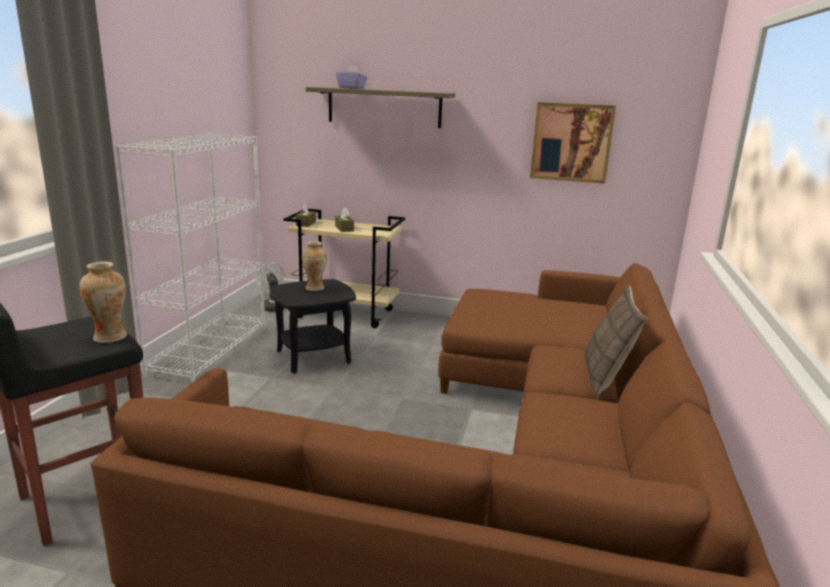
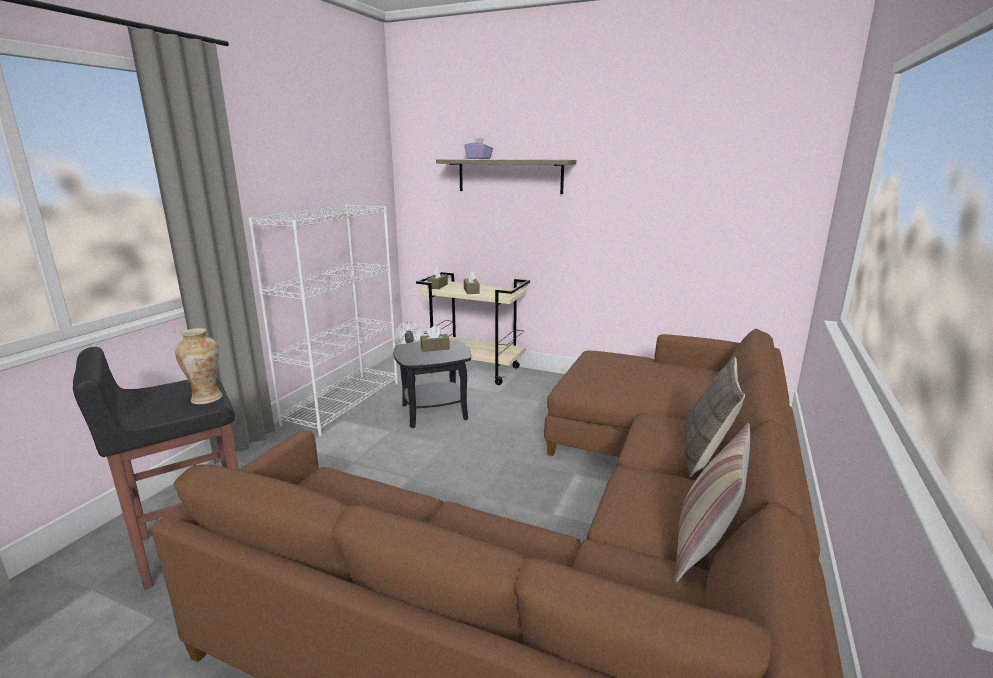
camera: 10 degrees right, 0 degrees up
vase [302,241,327,291] -> brown tissue box [420,326,450,352]
picture [530,102,616,184] -> none
none -> pillow [674,423,750,582]

